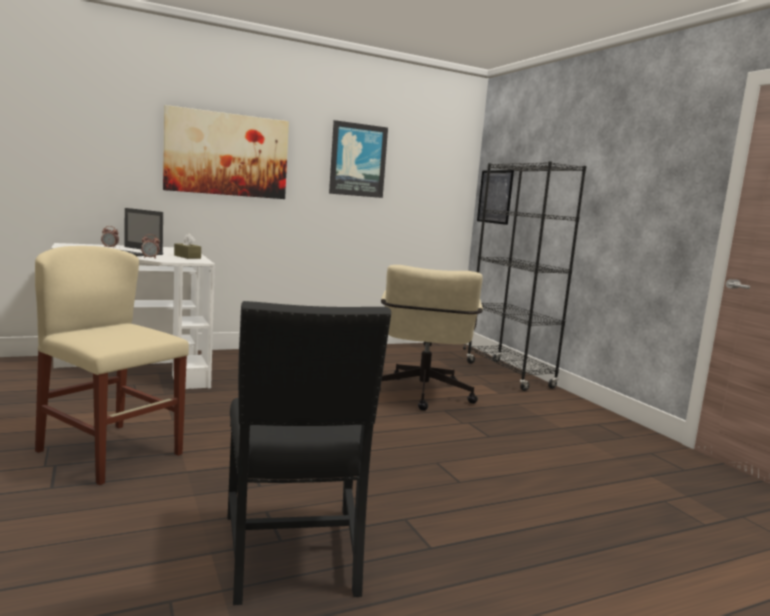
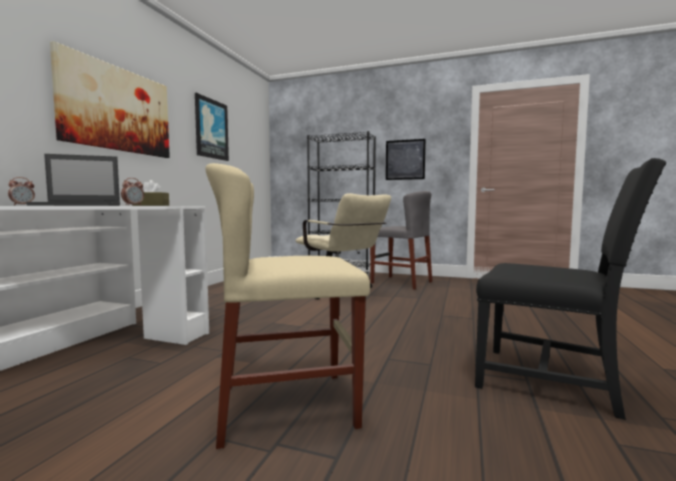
camera: 45 degrees left, 5 degrees down
picture [477,170,514,225] -> picture moved to [386,139,426,180]
none -> grey chair [370,191,432,289]

